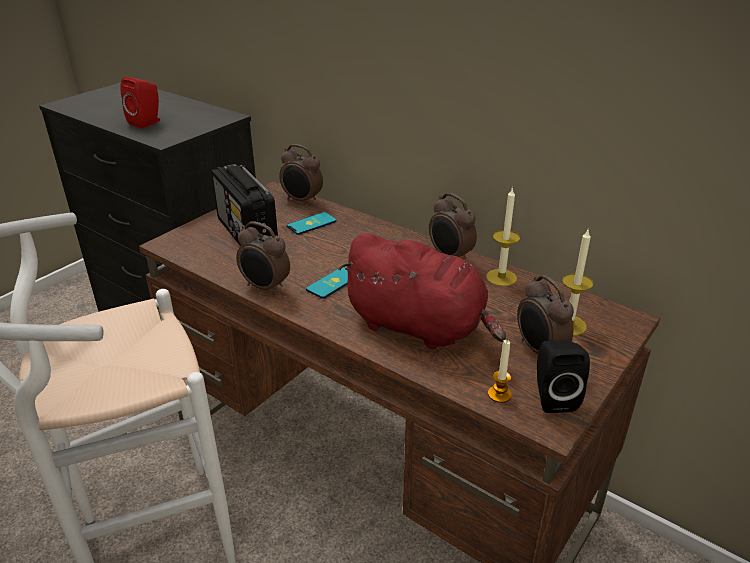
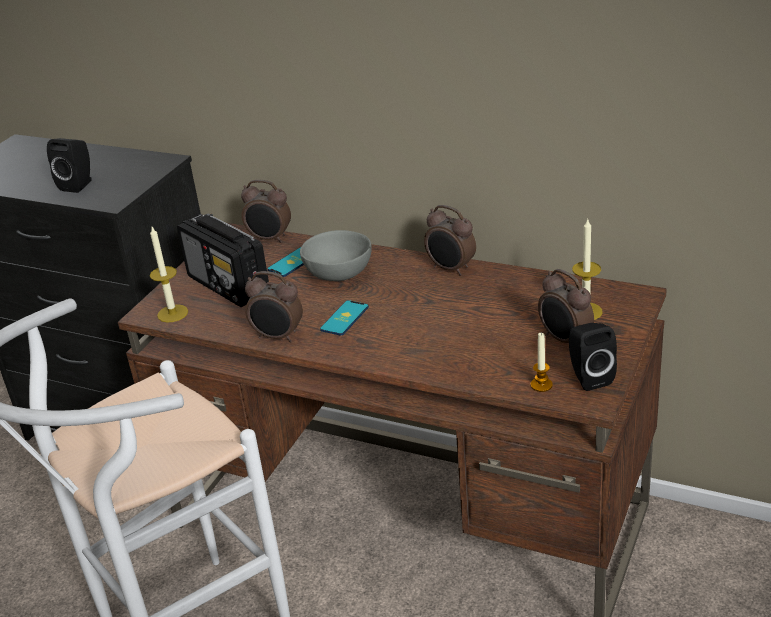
camera: 10 degrees left, 0 degrees up
red speaker [120,77,160,129] -> black speaker [47,138,92,193]
red plush toy [339,233,506,349] -> none
candle [486,187,520,286] -> candle moved to [150,227,188,323]
none -> grey bowl [300,230,372,281]

